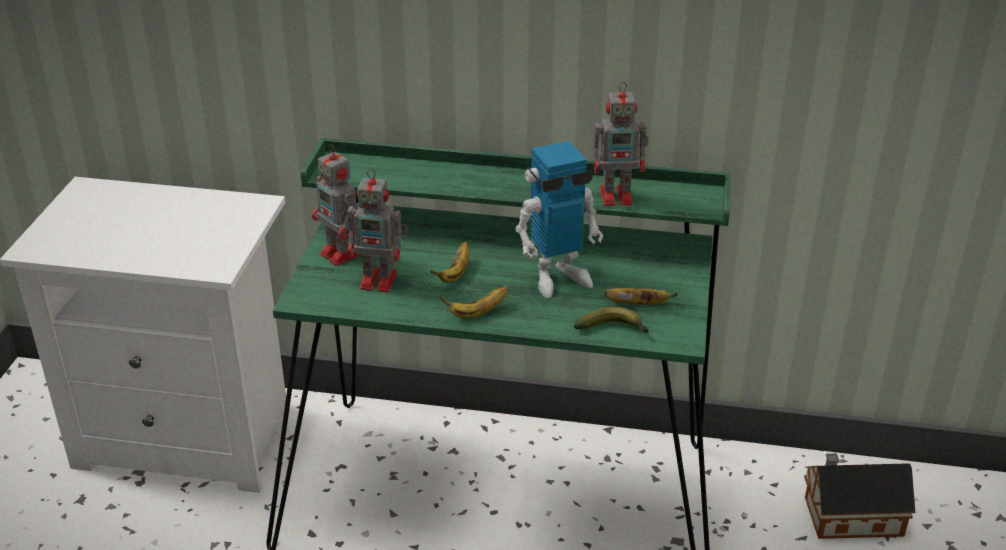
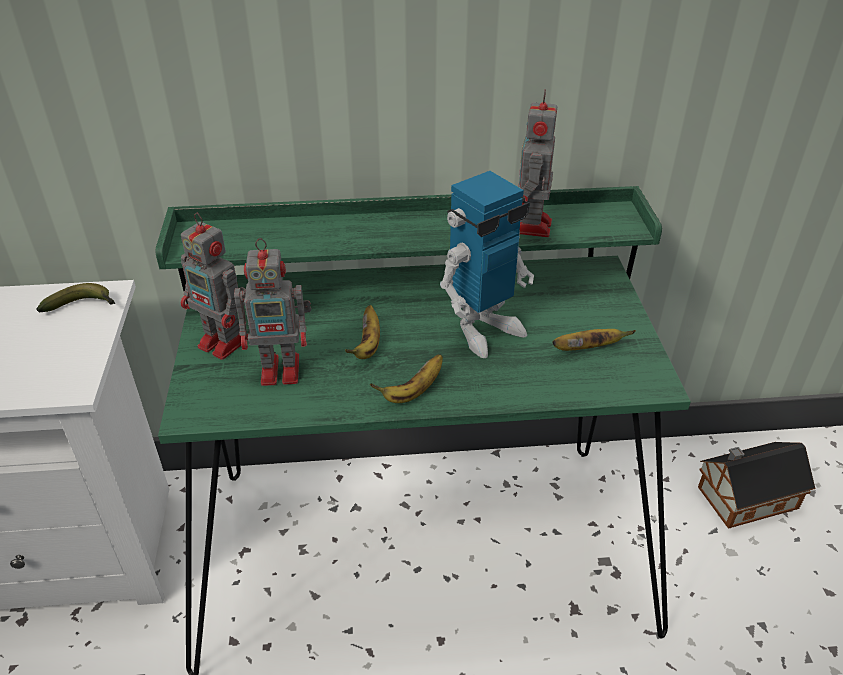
camera: 15 degrees left, 5 degrees up
banana [574,307,649,333] -> banana moved to [36,283,115,312]
toy robot [593,81,648,206] -> toy robot turned 120 degrees clockwise [518,89,557,237]

